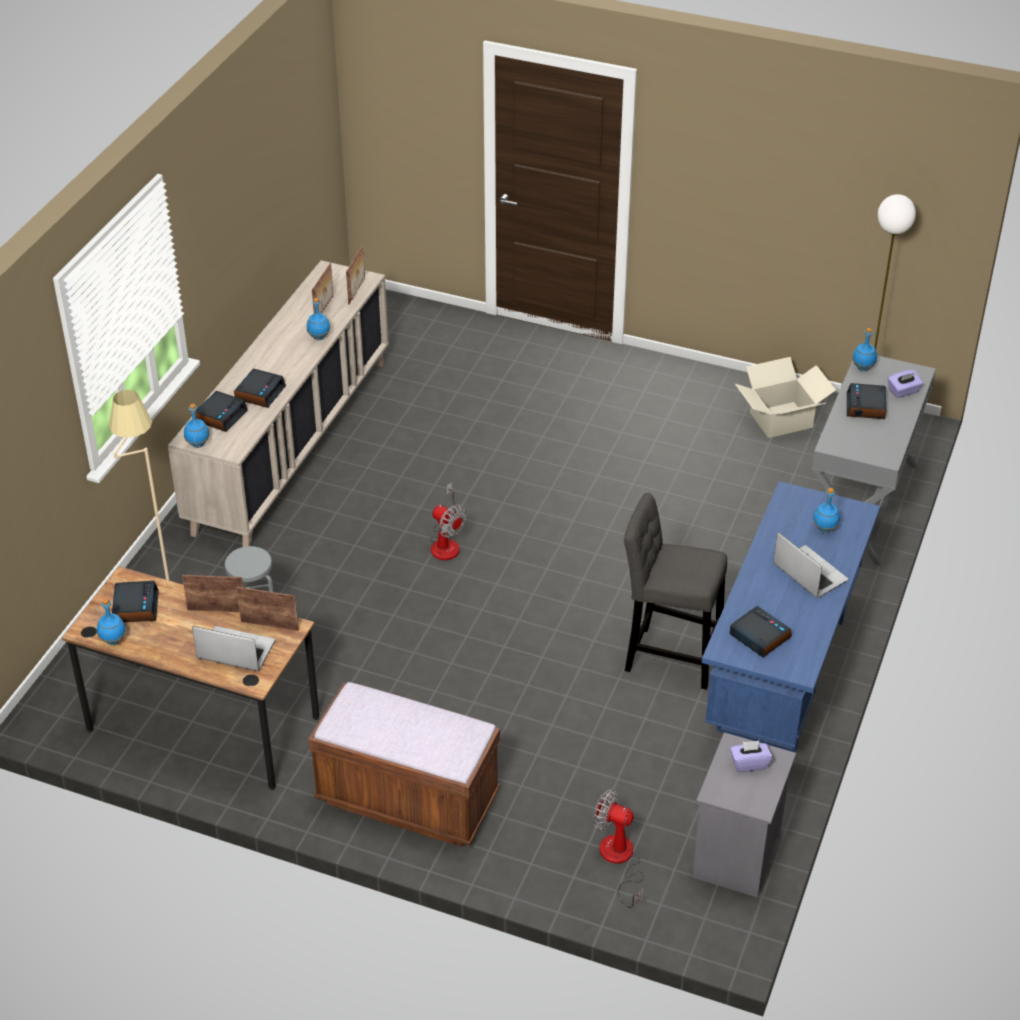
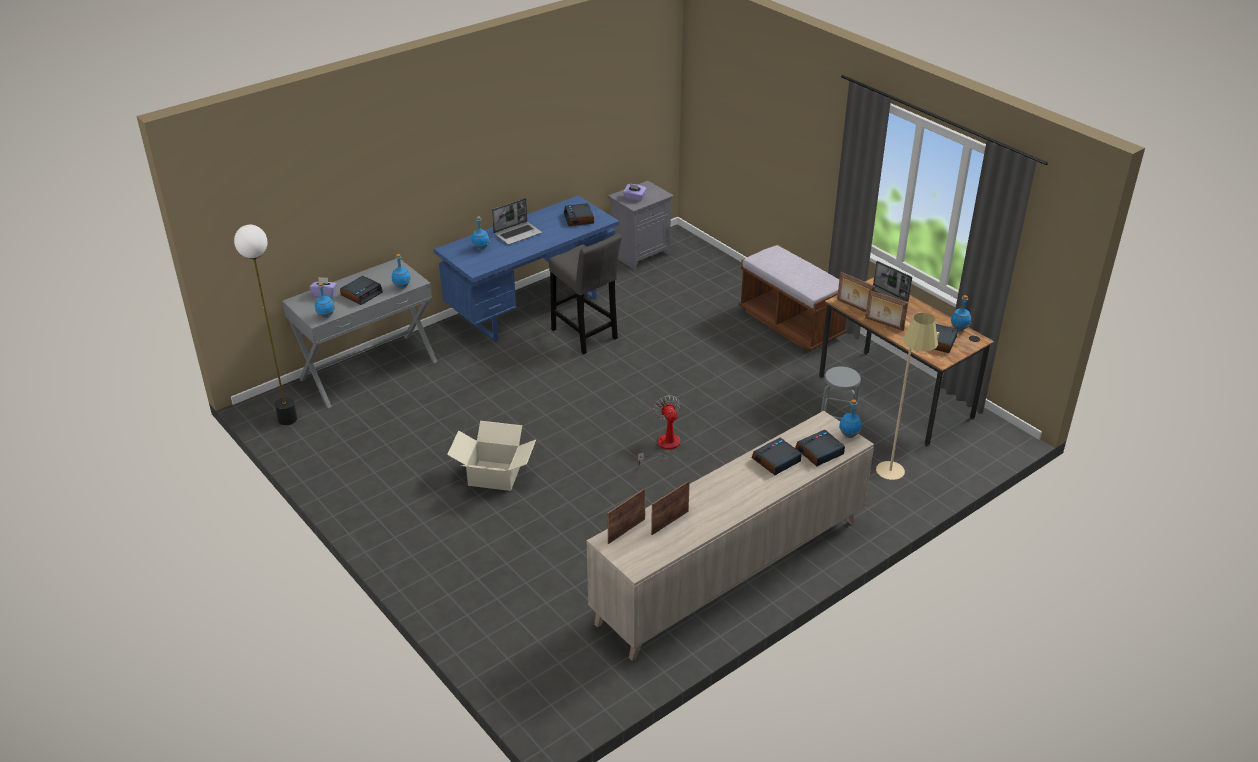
camera: 150 degrees left, 5 degrees down
blue bottle [307,298,330,340] -> blue bottle moved to [392,254,411,289]
fan [593,790,644,908] -> none
cardboard box [735,357,836,438] -> cardboard box moved to [447,421,536,491]
laptop [773,532,848,598] -> laptop turned 120 degrees counterclockwise [492,198,542,245]

